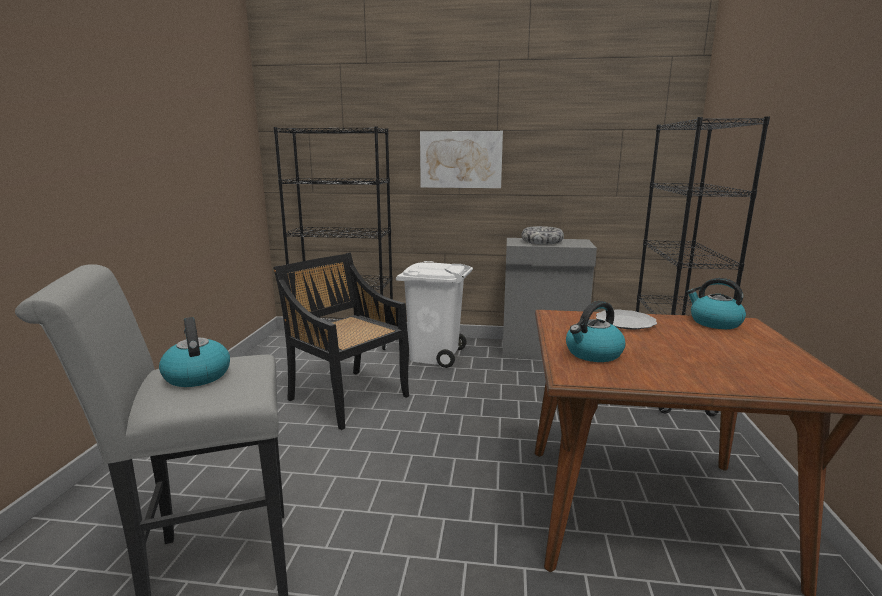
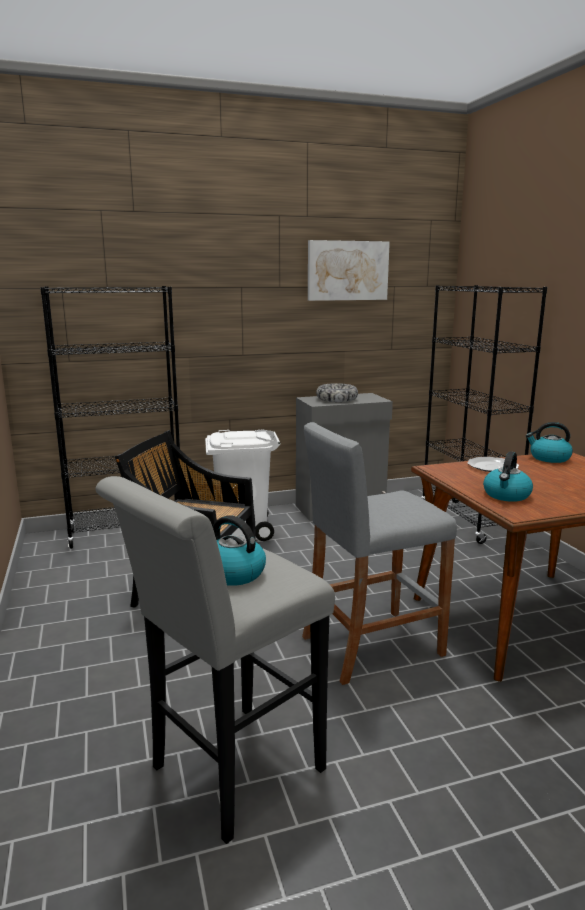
camera: 25 degrees left, 0 degrees up
picture [420,131,503,188] -> picture moved to [308,240,390,301]
none -> grey stool [302,422,457,685]

